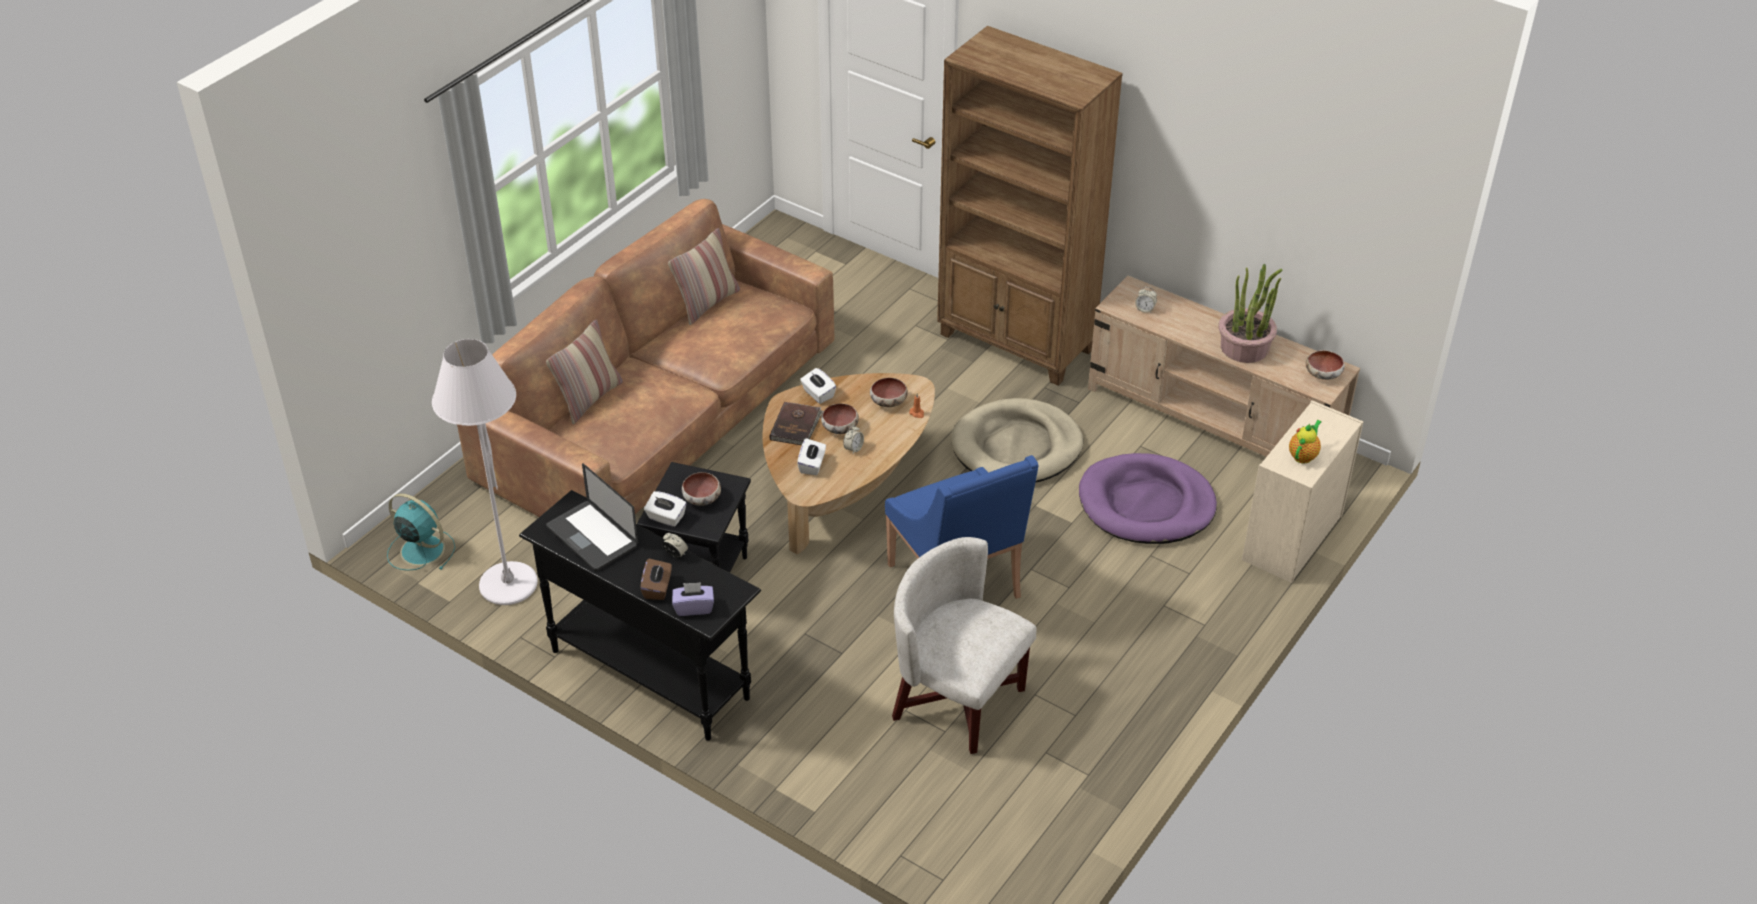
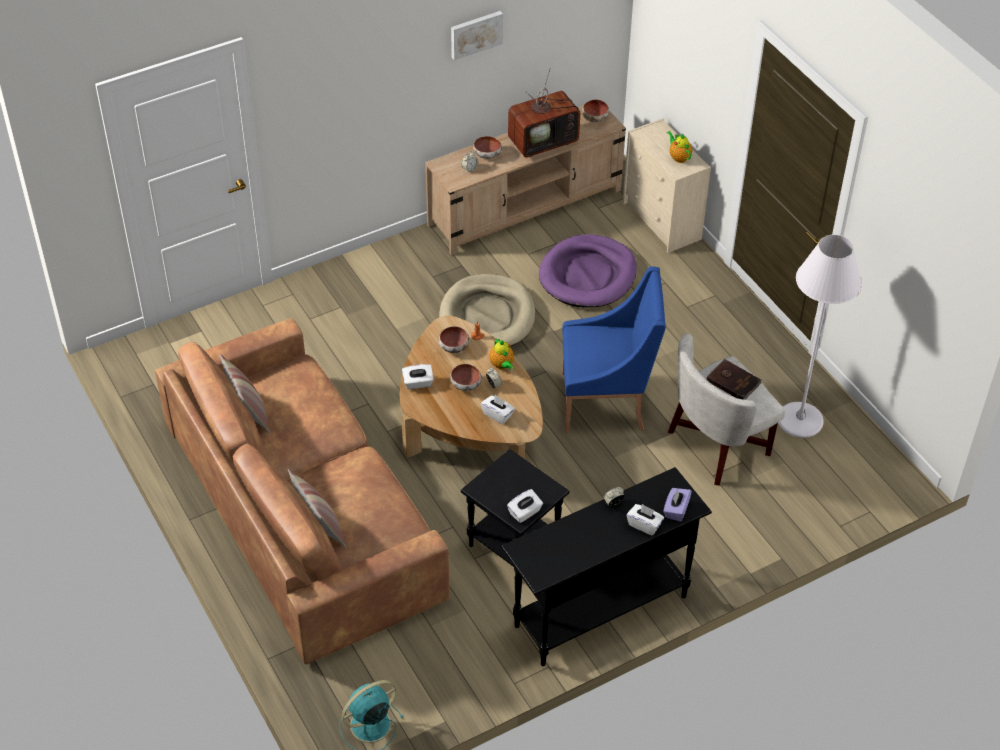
camera: 65 degrees left, 5 degrees up
white floor lamp [432,339,538,605] -> white floor lamp moved to [778,235,862,438]
laptop [546,463,638,571] -> none
brown tissue box [640,558,672,600] -> white tissue box [627,504,664,536]
bowl [682,472,721,506] -> bowl moved to [473,136,502,159]
brown book [769,402,823,445] -> brown book moved to [706,359,762,400]
brown bookcase [937,26,1123,385] -> none
potted plant [1218,264,1282,363] -> television [508,68,580,157]
none -> picture [451,11,503,60]
none -> teapot [489,338,514,370]

